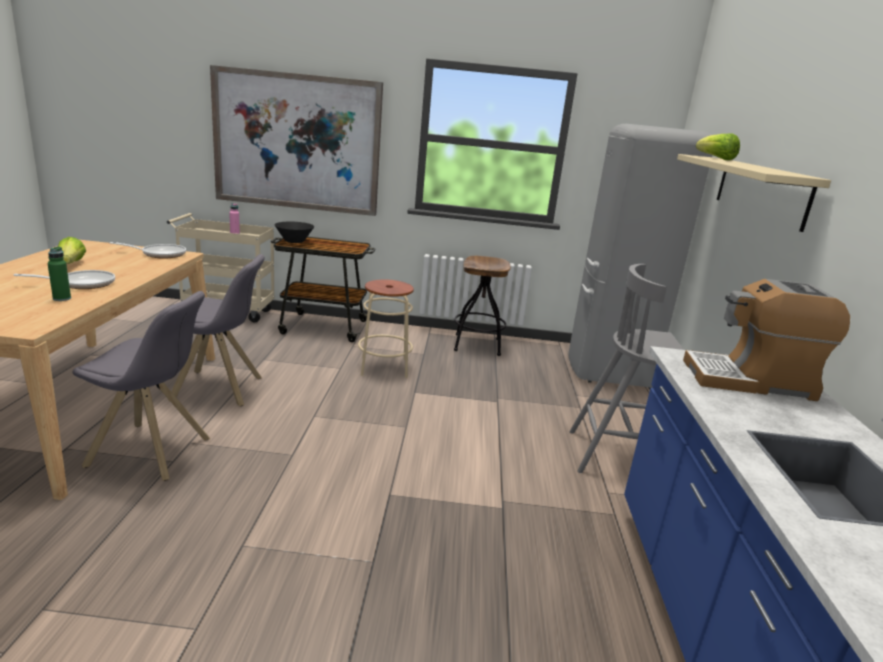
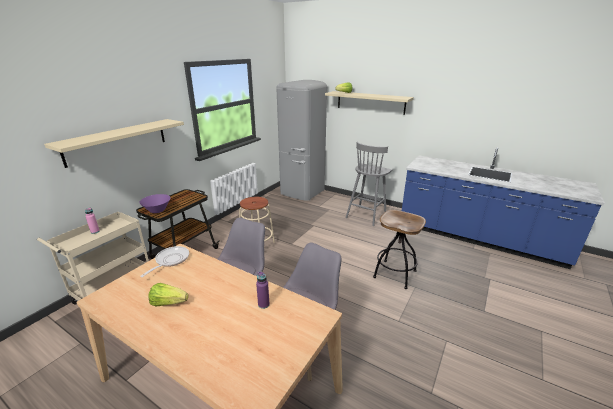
camera: 60 degrees left, 5 degrees up
frying pan [14,270,115,289] -> none
green bottle [48,247,71,301] -> purple bottle [256,271,270,309]
picture [210,65,383,216] -> beige shelf [44,119,184,168]
black bowl [275,222,314,243] -> purple bowl [139,194,171,213]
brown stool [454,256,511,356] -> brown stool moved to [373,210,426,289]
coffee machine [683,279,850,401] -> none

